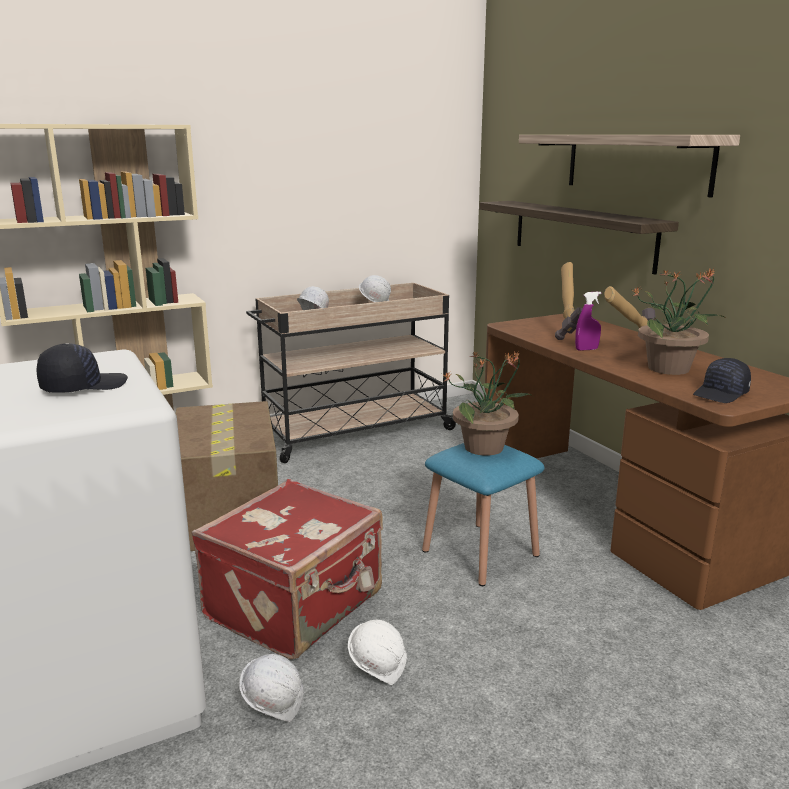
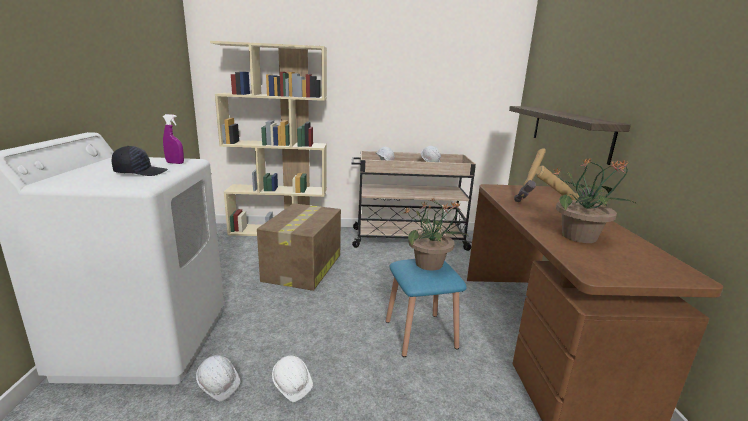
camera: 25 degrees right, 0 degrees up
red suitcase [192,479,383,660] -> none
shelf [519,135,740,198] -> none
purple spray bottle [575,291,601,351] -> purple spray bottle moved to [163,114,184,164]
black cap [693,358,751,403] -> none

